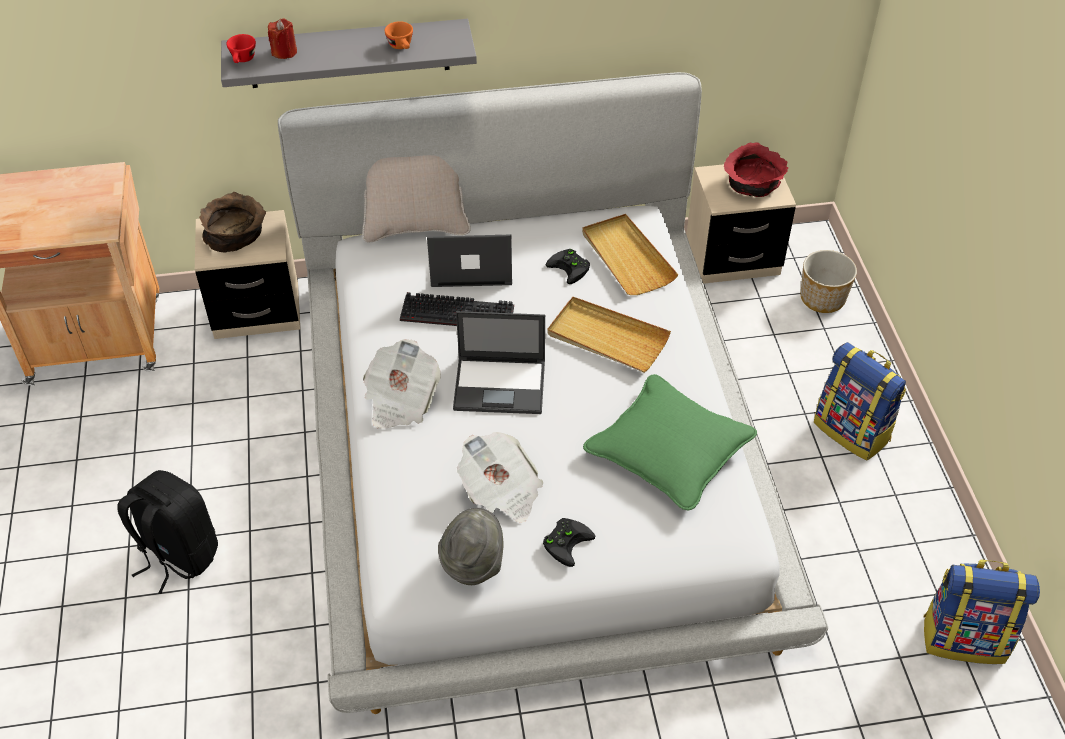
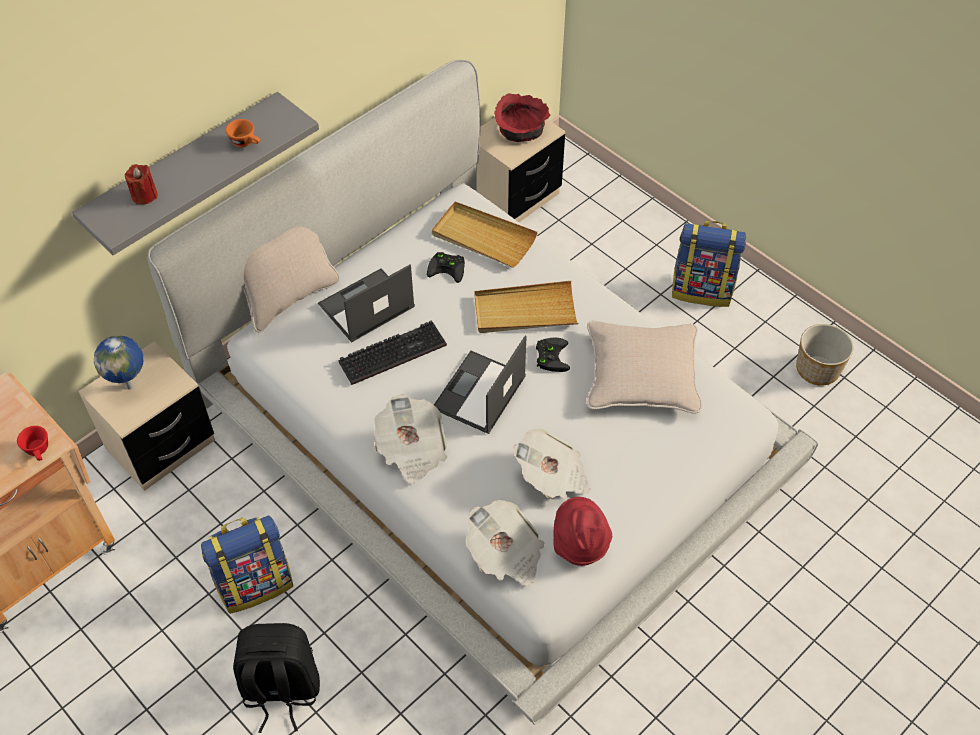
camera: 35 degrees left, 5 degrees up
brown bowl [199,192,266,252] -> globe [94,335,143,389]
red cup [226,34,256,63] -> red cup moved to [17,426,48,461]
grey hat [438,508,504,585] -> red hat [553,497,612,566]
laptop [453,311,545,414] -> laptop turned 150 degrees clockwise [434,335,527,434]
black game controller [543,518,595,567] -> black game controller moved to [536,338,570,372]
green pillow [583,374,757,510] -> beige pillow [586,321,703,414]
planter [801,250,857,313] -> planter moved to [796,324,853,386]
backpack [923,560,1040,664] -> backpack moved to [201,515,293,614]
none -> newspaper [465,500,544,586]

